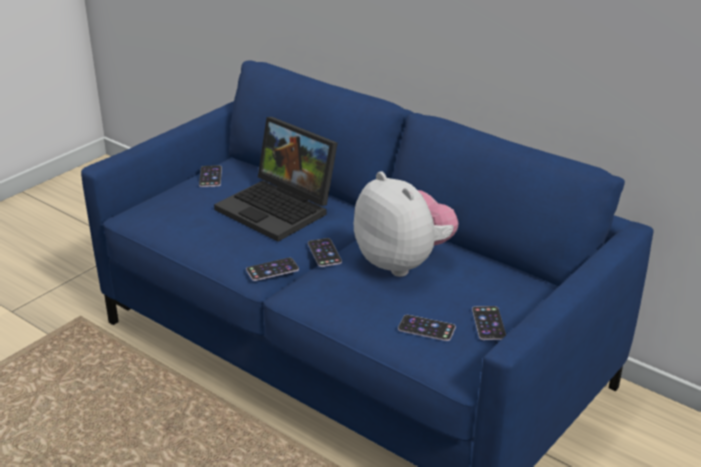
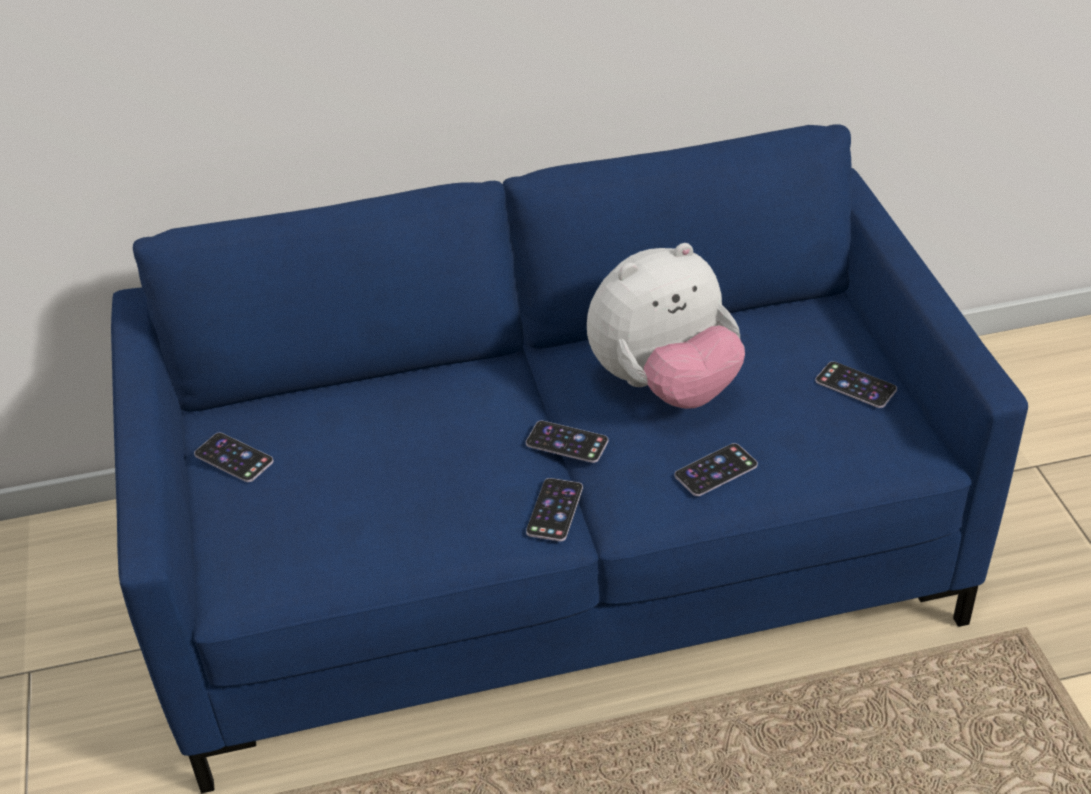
camera: 50 degrees left, 10 degrees up
laptop [214,117,338,242] -> none
plush toy [354,171,458,277] -> plush toy turned 150 degrees clockwise [587,243,745,409]
phone [398,315,456,341] -> phone moved to [675,443,758,496]

